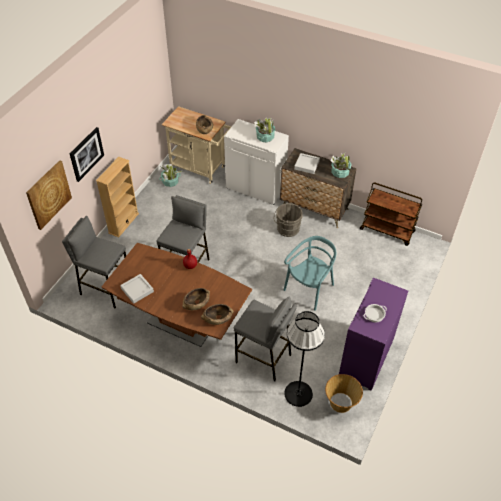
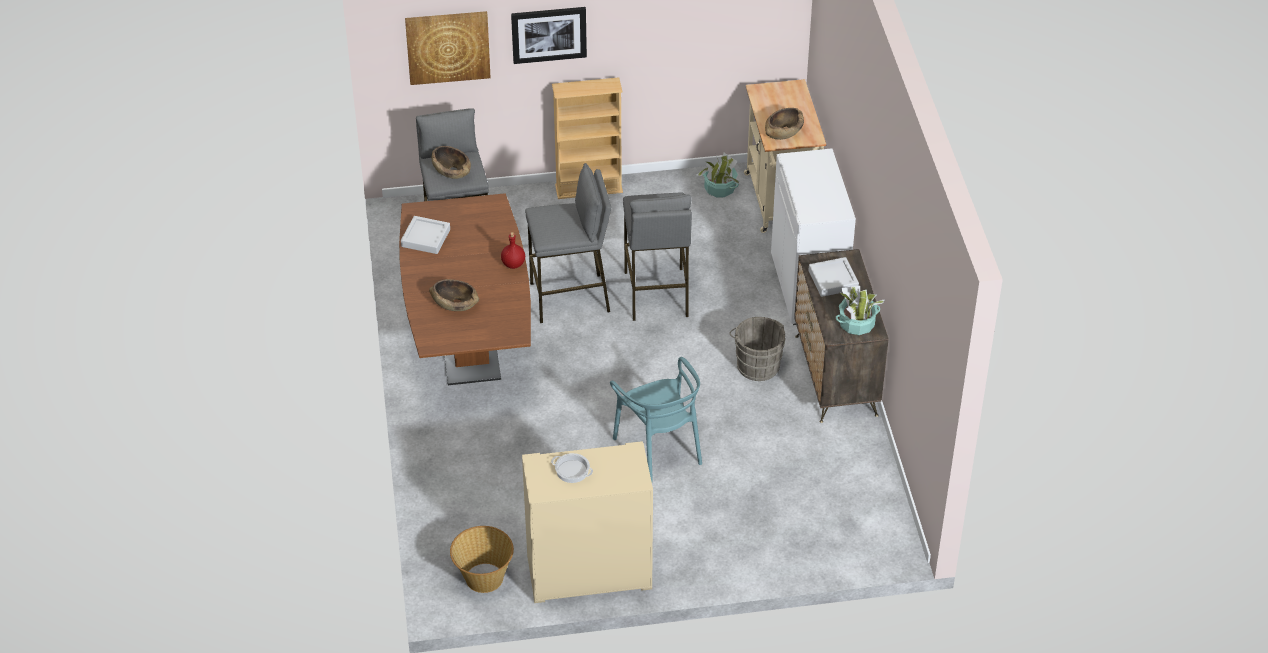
camera: 55 degrees right, 5 degrees down
brown bowl [201,304,234,325] -> brown bowl moved to [432,146,471,179]
grey stool [234,297,297,381] -> grey stool moved to [623,193,692,321]
potted plant [254,117,275,142] -> none
turquoise chair [284,236,336,311] -> turquoise chair turned 60 degrees clockwise [610,357,702,482]
black floor lamp [284,311,325,407] -> none
purple cabinet [339,278,408,391] -> beige cabinet [522,441,653,603]
brown cart [360,183,422,246] -> none

